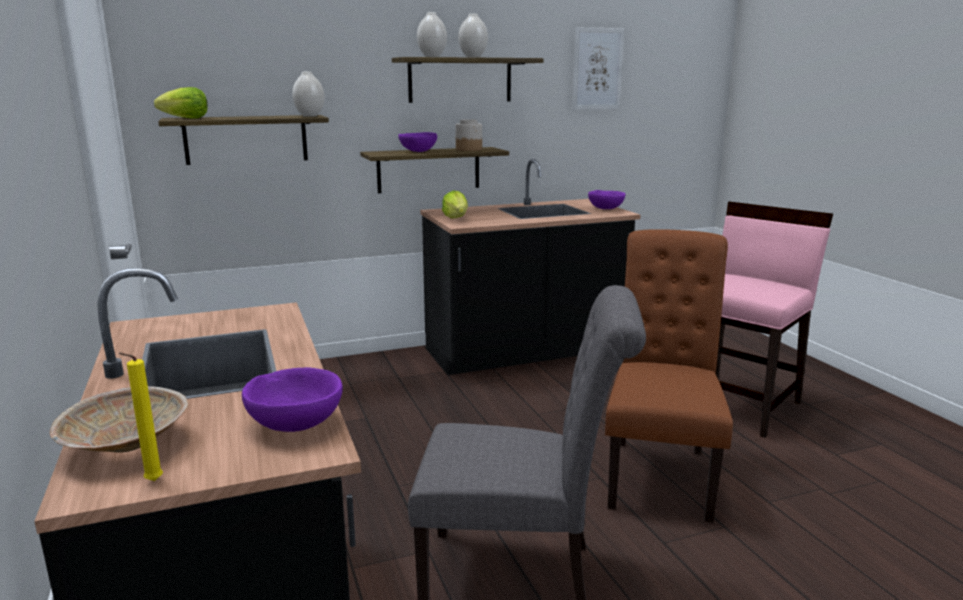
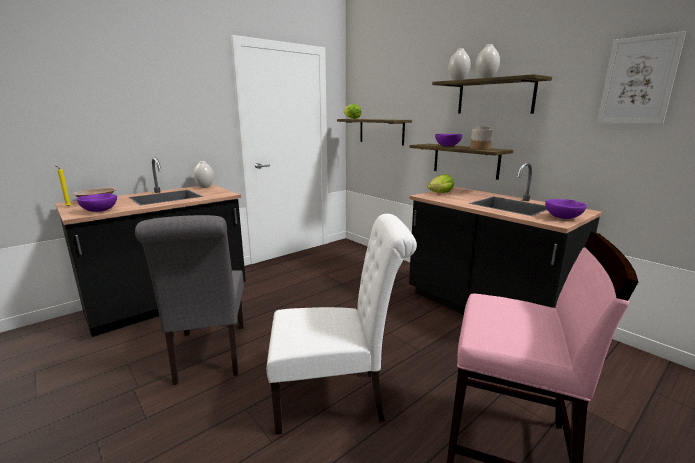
camera: 70 degrees right, 0 degrees up
white vase [292,72,325,117] -> white vase moved to [194,161,214,188]
brown chair [605,229,733,523] -> white chair [267,214,417,434]

